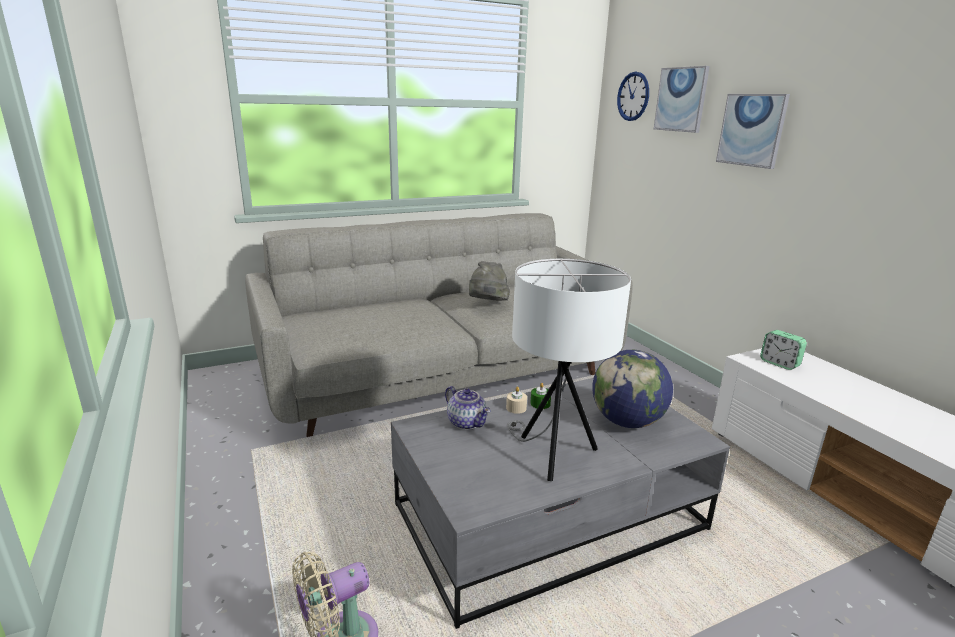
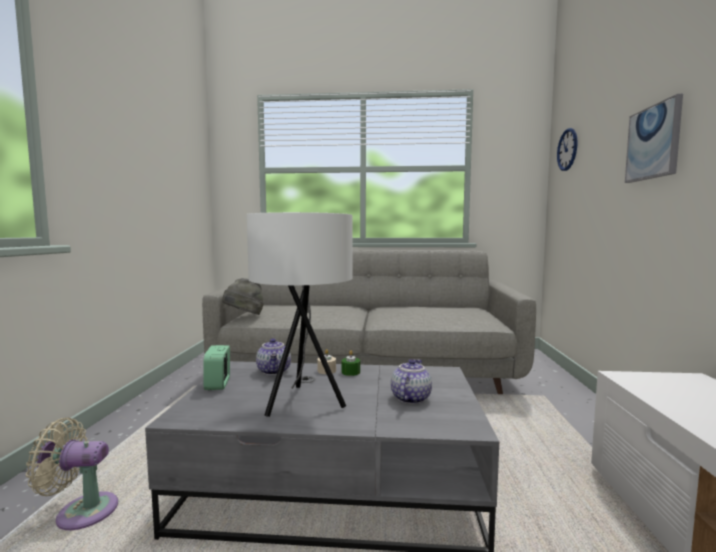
camera: 30 degrees right, 15 degrees down
grey hat [469,261,510,301] -> grey hat moved to [222,278,264,315]
globe [592,350,673,428] -> teapot [391,359,432,404]
picture [654,66,710,133] -> none
alarm clock [760,330,807,370] -> alarm clock moved to [204,345,230,390]

